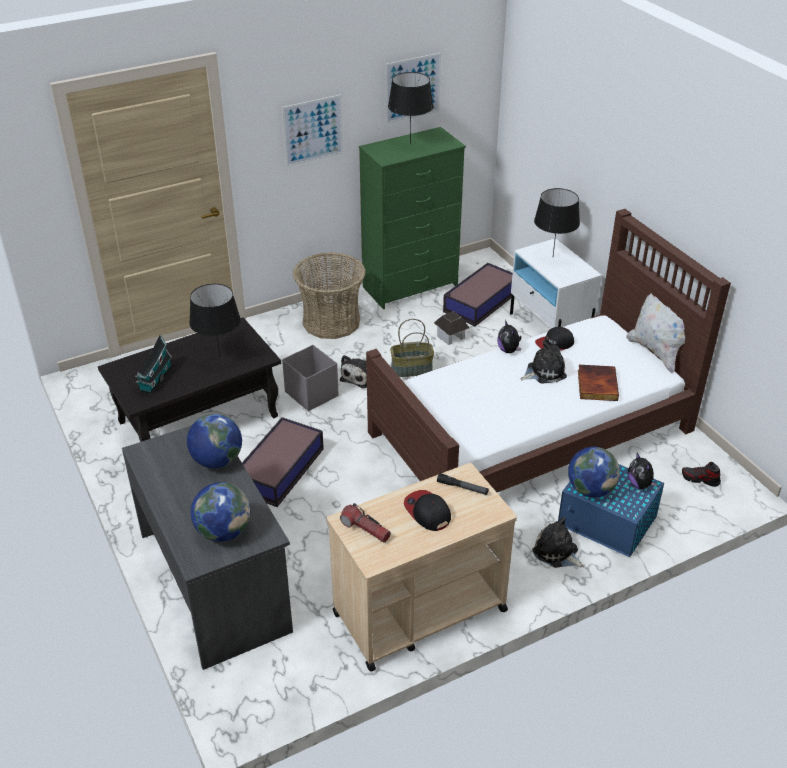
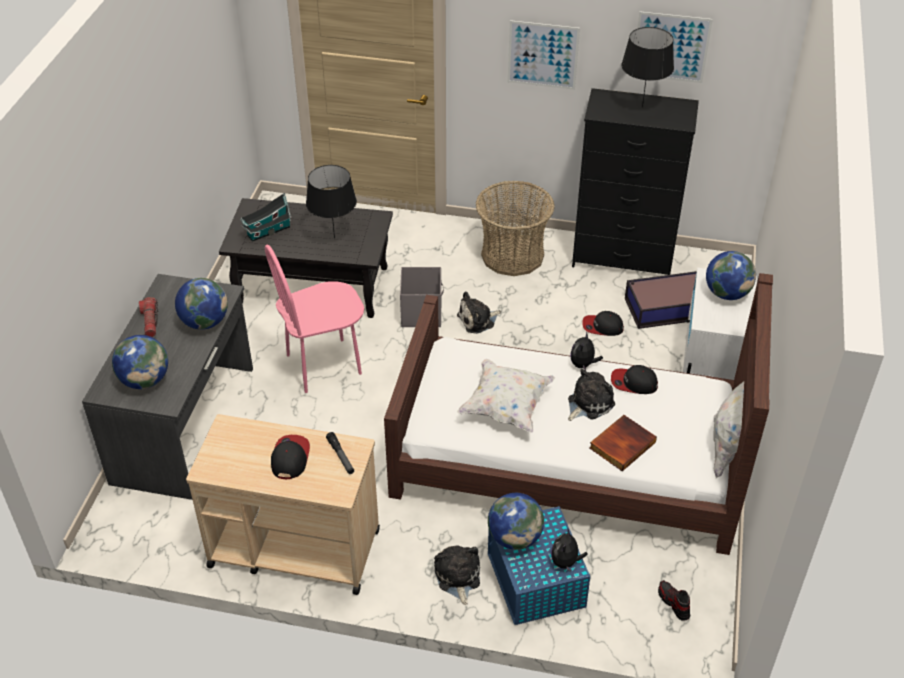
camera: 40 degrees right, 5 degrees up
storage box [242,417,324,507] -> pink chair [265,245,364,393]
flashlight [340,503,391,542] -> flashlight moved to [139,297,158,337]
green dresser [359,127,466,309] -> black dresser [572,88,699,275]
basket [390,319,434,377] -> none
toy house [434,311,470,345] -> cap [582,311,624,336]
plush toy [520,340,567,384] -> plush toy turned 60 degrees counterclockwise [568,369,615,421]
black table lamp [534,188,580,255] -> globe [706,251,756,300]
none -> white pillow [457,359,555,433]

